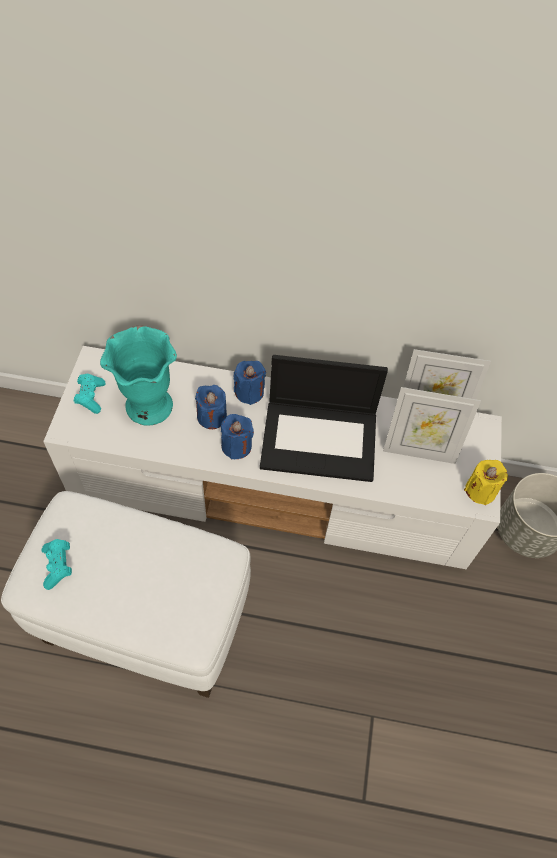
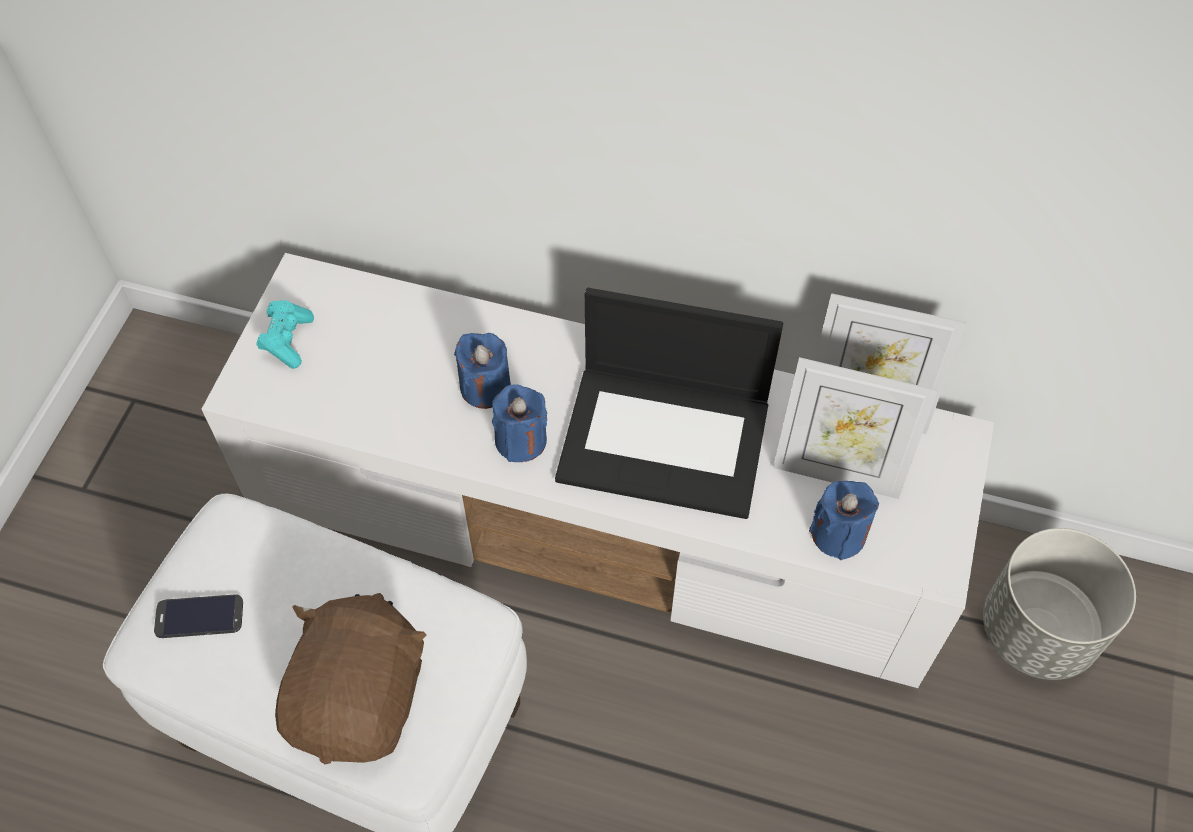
camera: 10 degrees right, 0 degrees up
turquoise game controller [41,539,72,590] -> phone [154,594,243,638]
turquoise vase [100,326,177,426] -> none
blue candle [233,361,266,405] -> blue candle moved to [809,481,879,560]
yellow candle [464,460,508,505] -> none
none -> brown plush toy [275,593,427,764]

